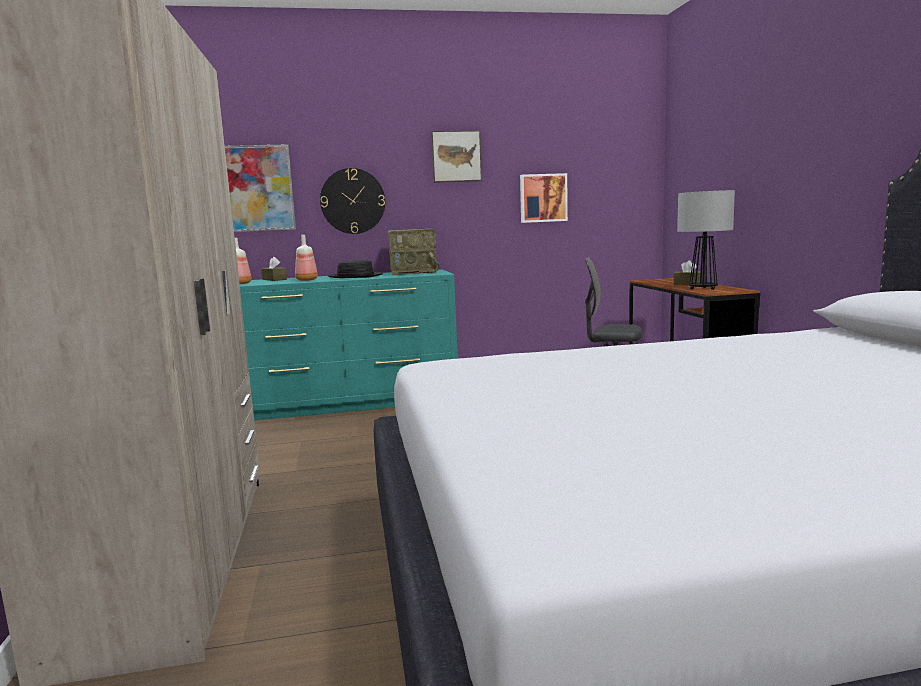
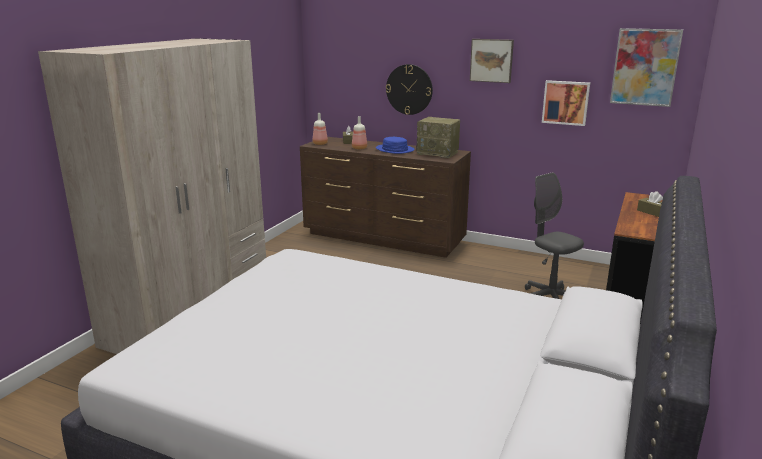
camera: 35 degrees right, 10 degrees up
picture [225,144,296,232] -> picture moved to [610,28,683,107]
turquoise dresser [240,270,458,420] -> brown dresser [300,137,471,258]
black hat [328,260,383,278] -> blue hat [376,137,415,154]
table lamp [677,190,735,290] -> none

